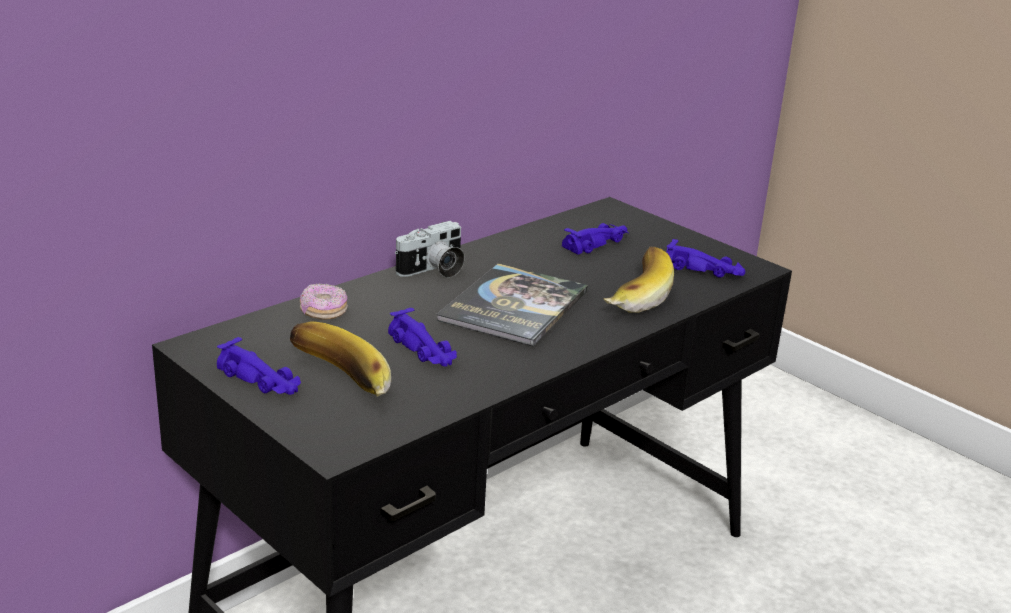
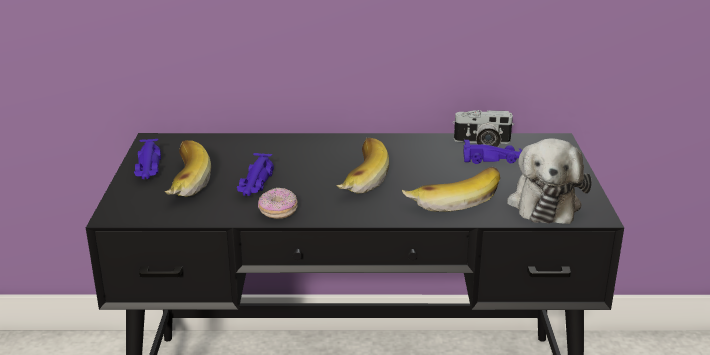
camera: 45 degrees right, 0 degrees up
donut [300,284,348,320] -> donut moved to [258,187,298,219]
camera [395,221,465,278] -> camera moved to [453,110,514,147]
book [436,263,588,346] -> banana [336,138,389,194]
purple toy car [666,239,745,277] -> plush toy [507,138,592,224]

